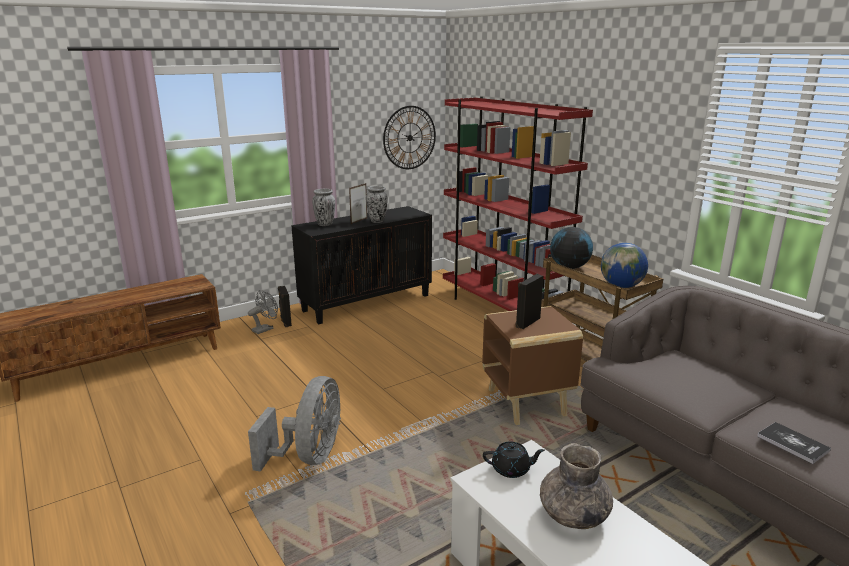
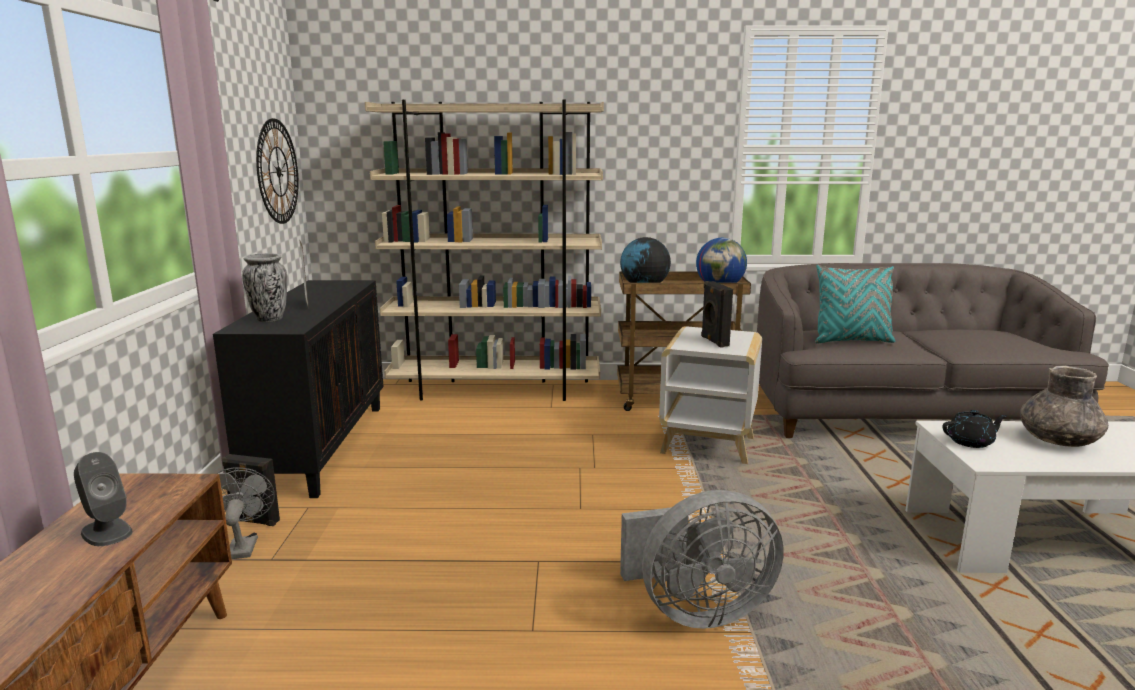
camera: 55 degrees left, 5 degrees down
grey fan [248,376,341,471] -> grey fan turned 120 degrees clockwise [620,490,783,629]
vase [366,186,388,223] -> none
red bookcase [443,97,593,311] -> beige bookcase [365,99,604,401]
brown side table [482,306,583,425] -> white side table [659,326,762,464]
black teapot [483,441,545,478] -> black teapot turned 45 degrees clockwise [943,410,1007,448]
book [757,422,831,464] -> none
none -> grey speaker [74,452,132,546]
none -> turquoise pillow [815,265,895,343]

